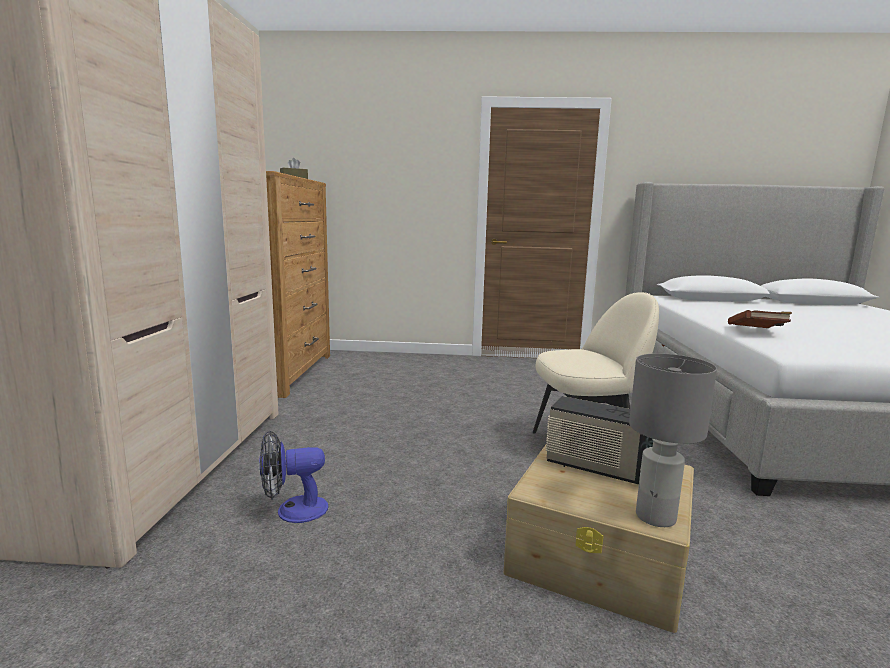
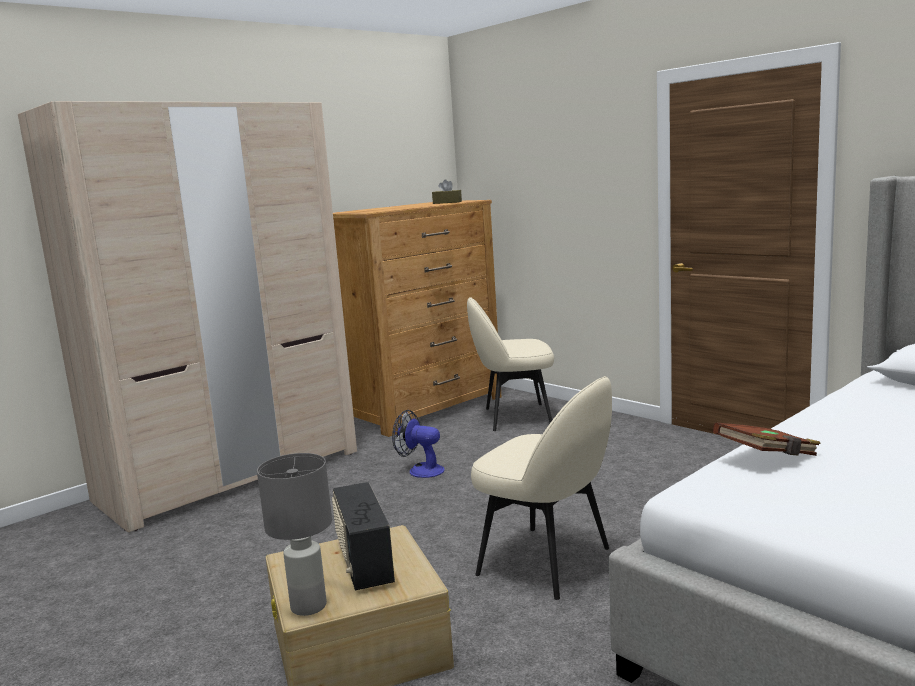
camera: 45 degrees right, 0 degrees up
fan [260,431,329,523] -> fan moved to [392,410,445,478]
none -> beige chair [467,297,554,431]

